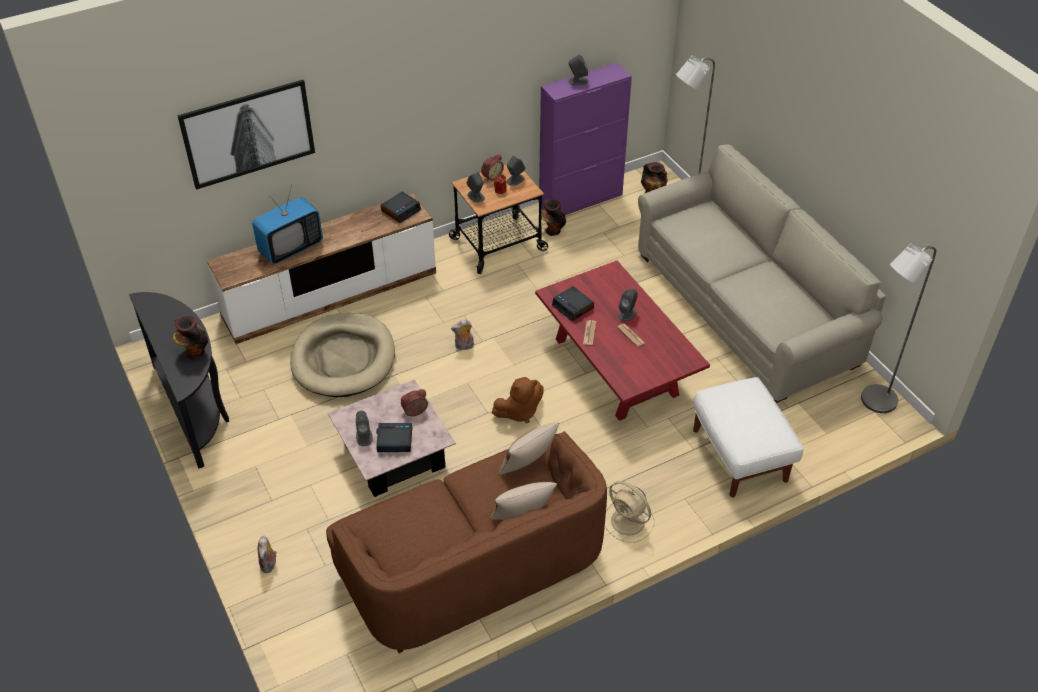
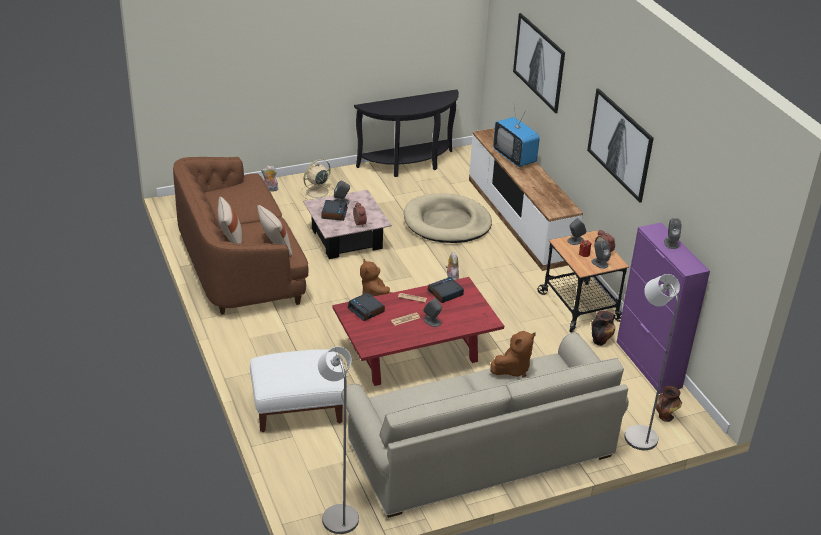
camera: 95 degrees right, 10 degrees down
vase [173,316,208,360] -> none
alarm clock [381,192,421,223] -> alarm clock moved to [348,293,385,321]
beige fan [605,481,655,543] -> beige fan moved to [301,159,334,200]
none -> brown plush toy [490,331,536,377]
none -> picture [587,88,654,203]

